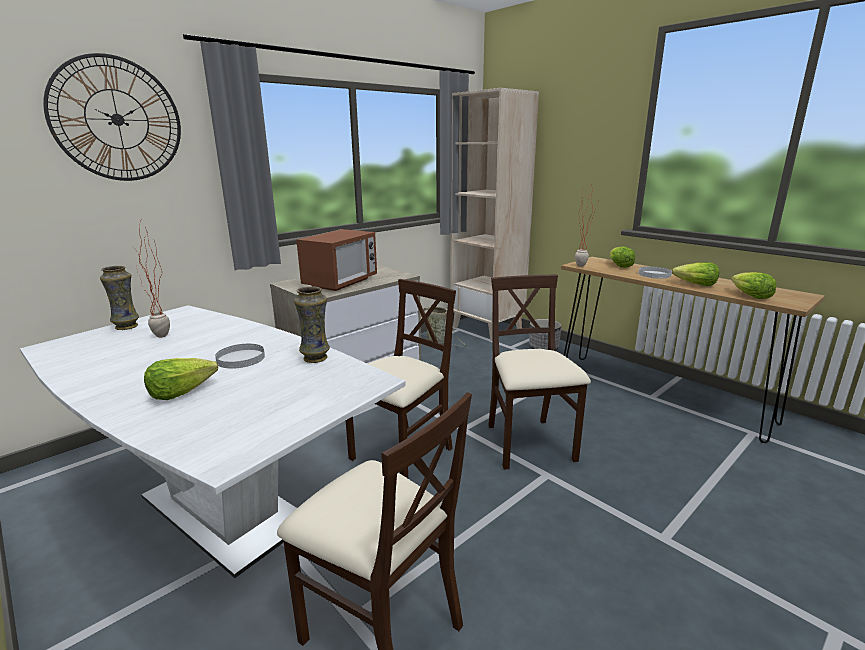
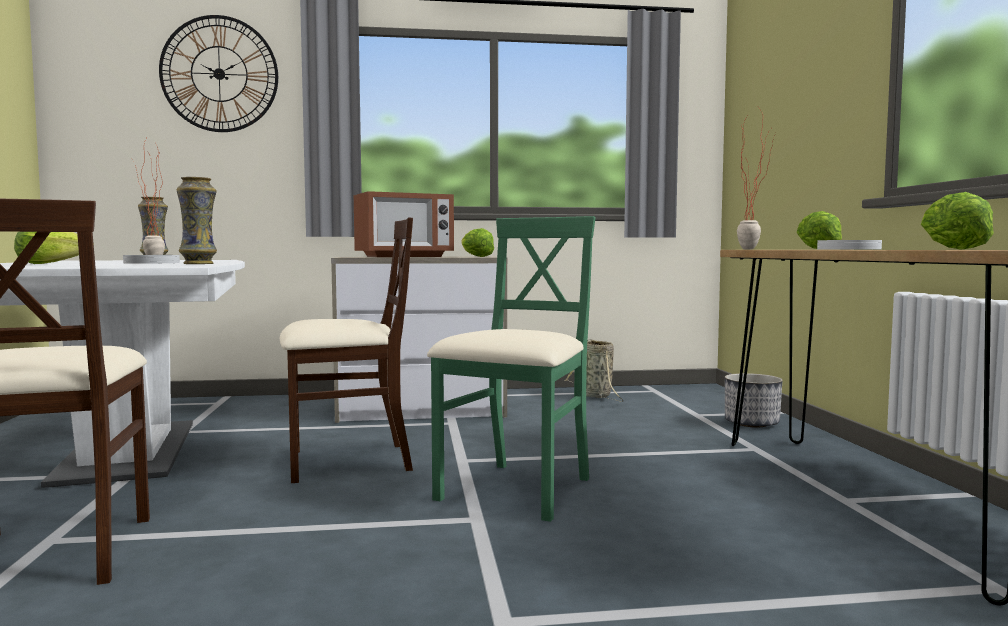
camera: 35 degrees right, 15 degrees down
beige bookcase [450,88,539,341] -> none
beige chair [488,275,591,470] -> green chair [427,216,595,522]
lettuce [672,262,719,286] -> lettuce moved to [461,228,494,257]

